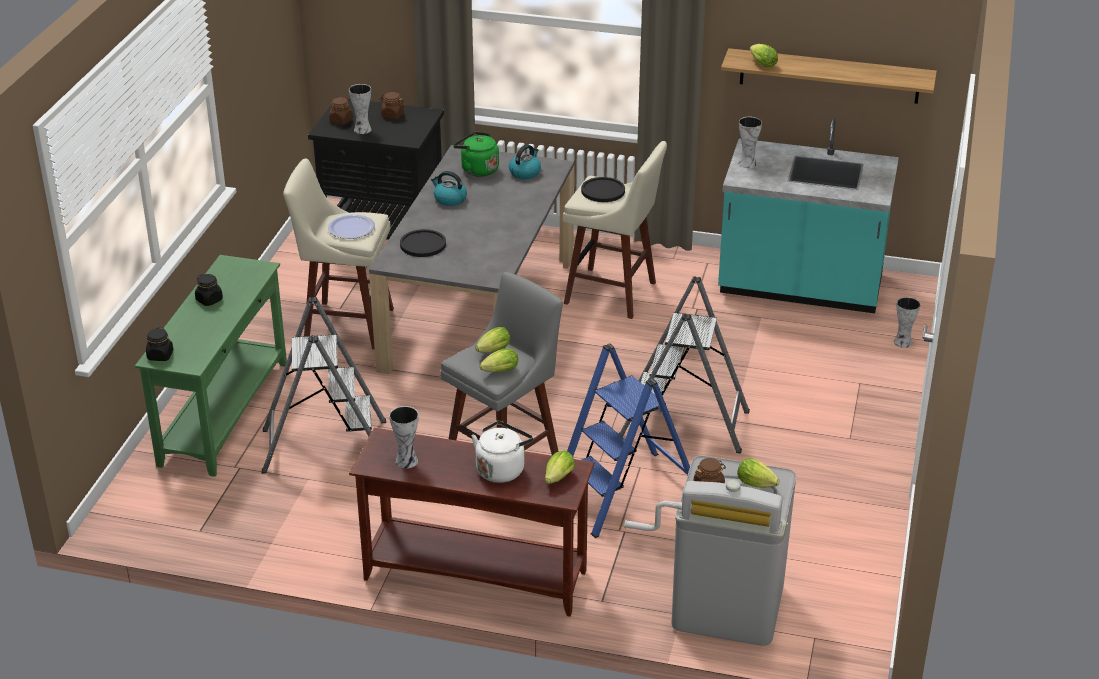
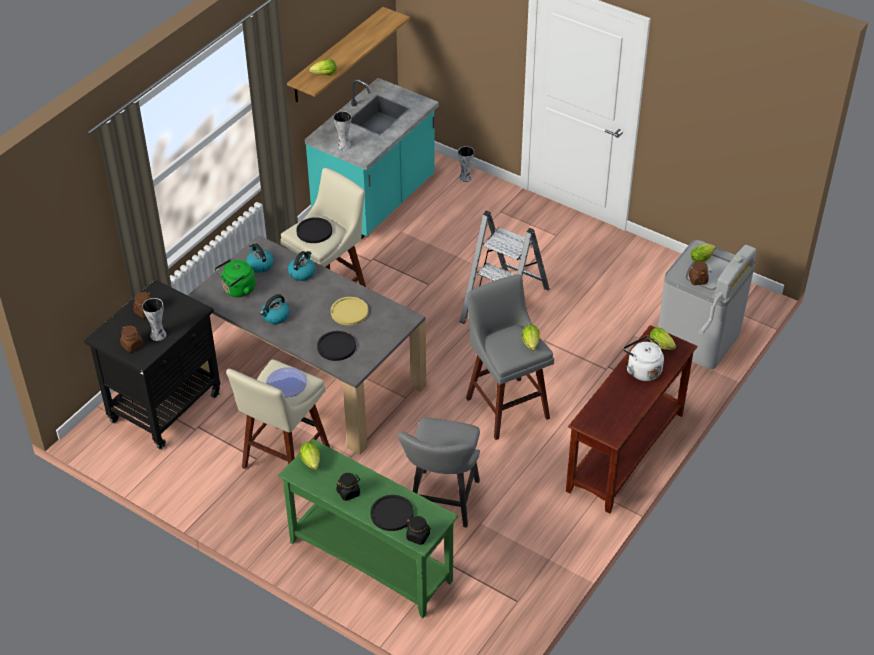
camera: 70 degrees left, 10 degrees up
grey step ladder [262,297,386,474] -> grey stool [398,417,480,528]
vase [389,406,419,469] -> none
lettuce [475,327,510,353] -> lettuce moved to [300,442,320,470]
blue step ladder [567,343,690,538] -> none
none -> kettle [288,251,315,281]
none -> yellow plate [331,297,369,325]
none -> black plate [371,495,413,531]

